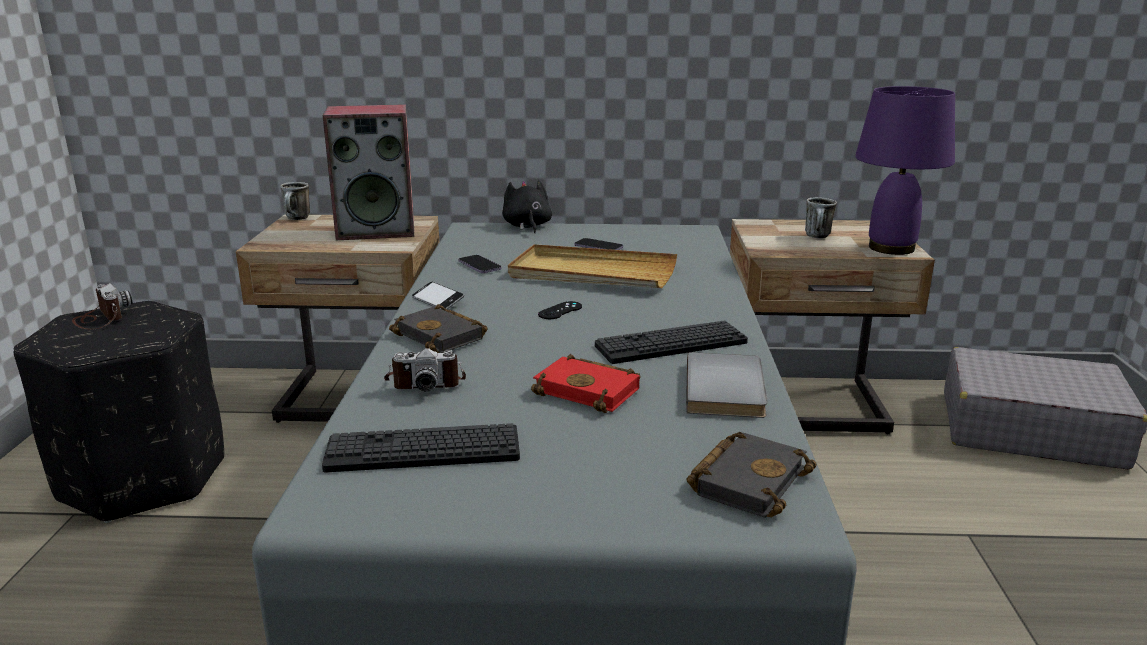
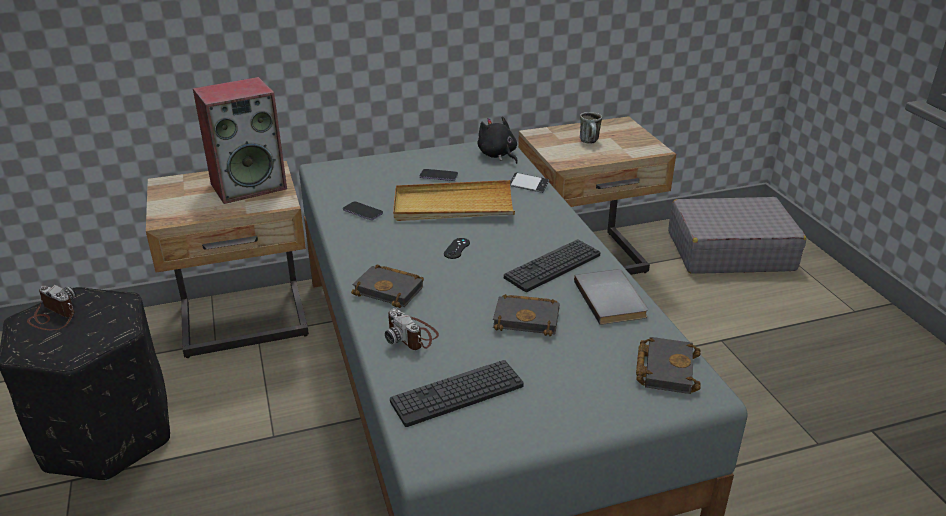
camera: 20 degrees left, 10 degrees up
mug [280,182,310,220] -> none
camera [384,348,466,391] -> camera turned 75 degrees clockwise [385,308,439,350]
phone [412,282,464,309] -> phone moved to [510,172,549,193]
black plush toy [502,180,552,233] -> black plush toy moved to [478,116,518,164]
red book [531,354,641,413] -> black book [493,294,560,336]
purple table lamp [855,86,955,255] -> none

